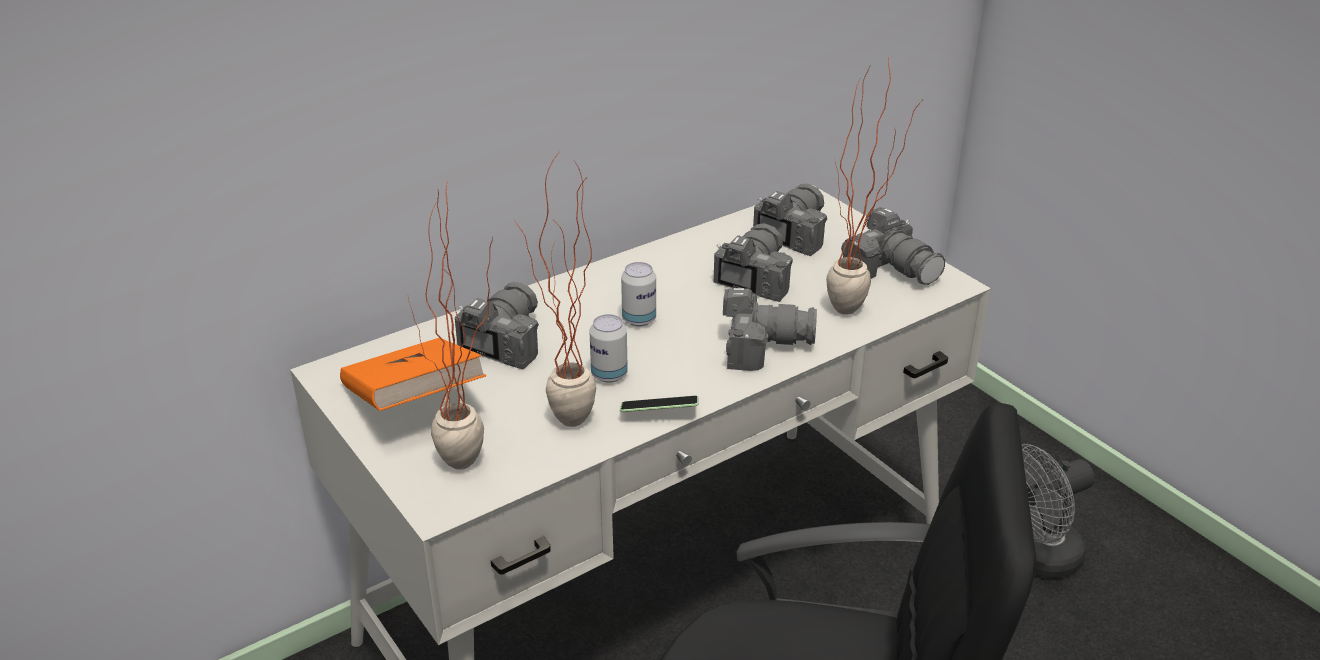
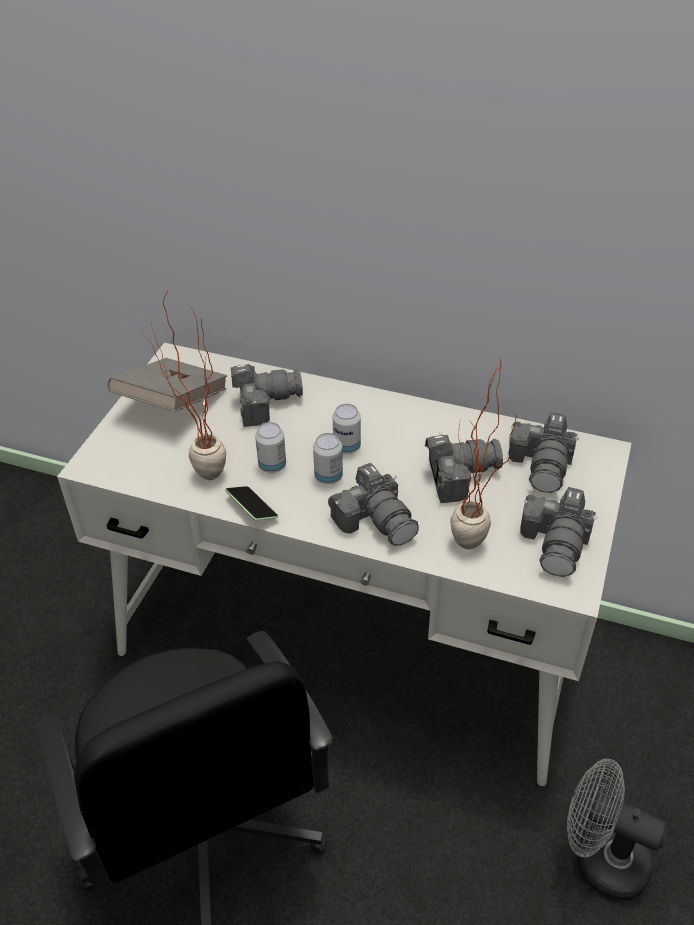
camera: 55 degrees right, 10 degrees up
orange book [340,338,486,411] -> grey book [108,358,228,412]
potted plant [408,180,493,470] -> none
camera [753,184,827,256] -> camera turned 105 degrees clockwise [509,412,579,493]
none -> can [313,433,343,484]

